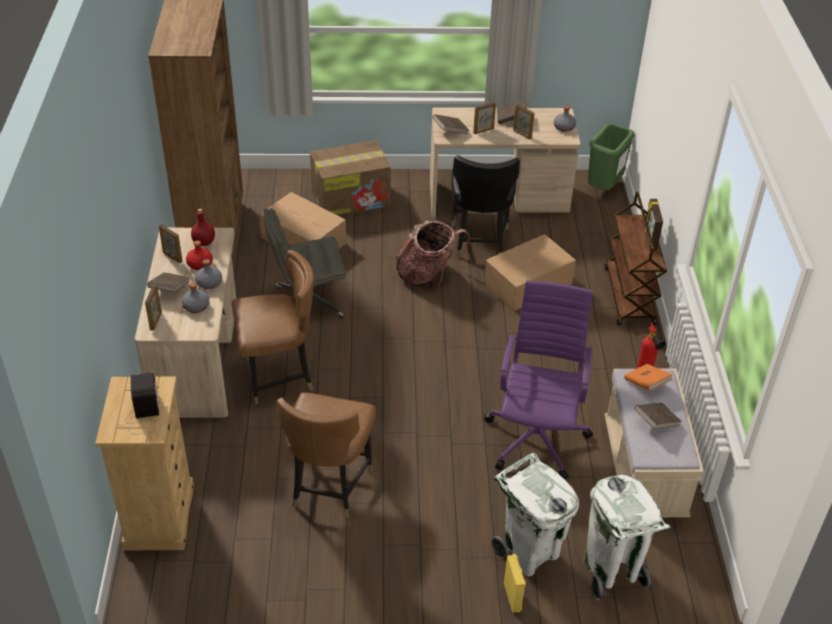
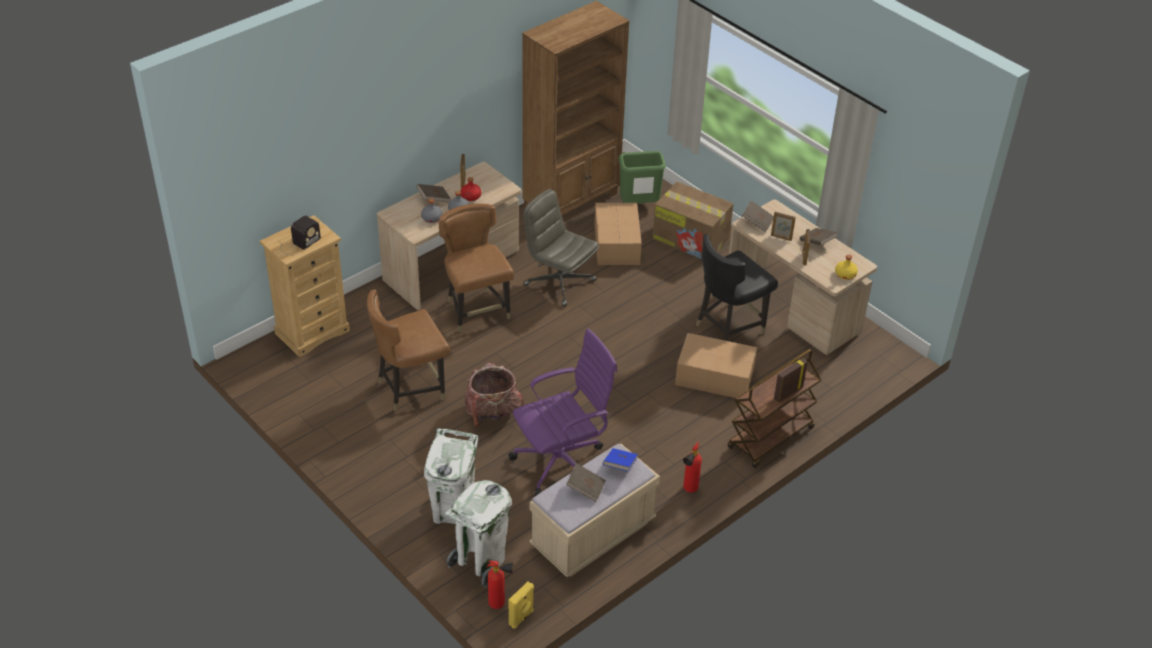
camera: 50 degrees right, 0 degrees up
picture frame [145,284,162,331] -> none
red bottle [191,209,215,246] -> none
brown chair [232,250,314,404] -> brown chair turned 150 degrees counterclockwise [439,204,514,332]
backpack [396,220,470,291] -> backpack moved to [465,363,524,427]
yellow speaker [504,554,526,613] -> yellow speaker moved to [509,582,534,629]
grey bottle [554,106,576,132] -> yellow bottle [835,255,858,280]
green trash can [588,123,635,190] -> green trash can moved to [618,151,666,203]
orange book [624,364,673,391] -> blue book [603,448,638,472]
none -> fire extinguisher [487,560,514,609]

